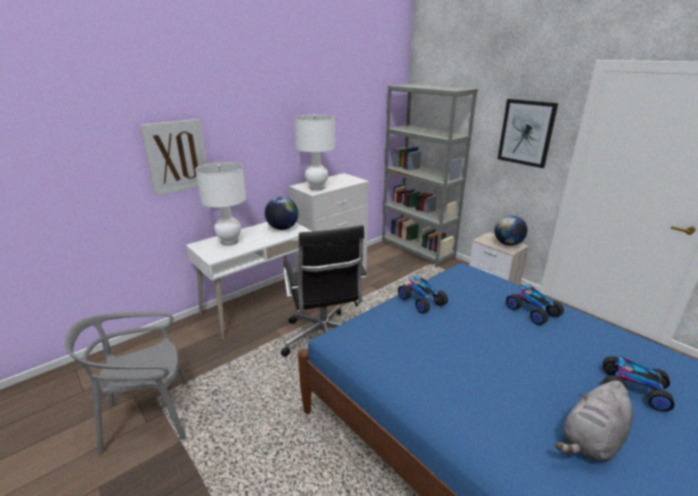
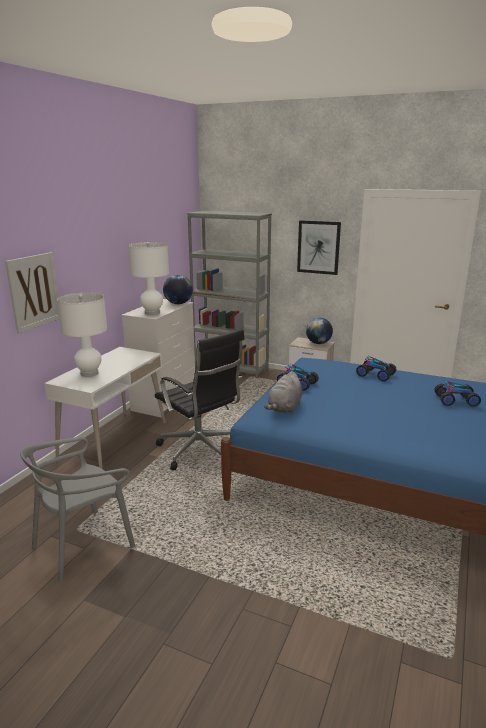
camera: 25 degrees left, 5 degrees down
globe [265,197,298,230] -> globe moved to [163,275,193,304]
grey plush toy [555,381,633,462] -> grey plush toy moved to [264,371,303,413]

